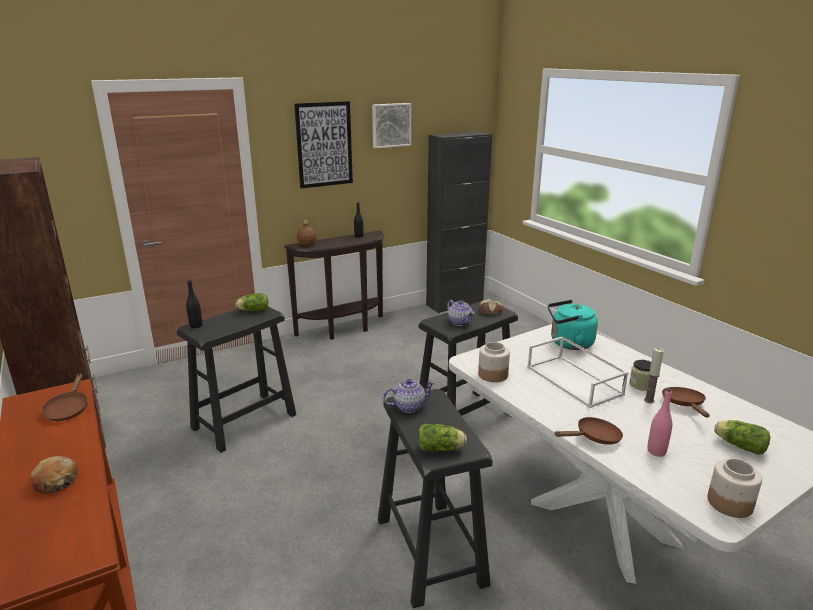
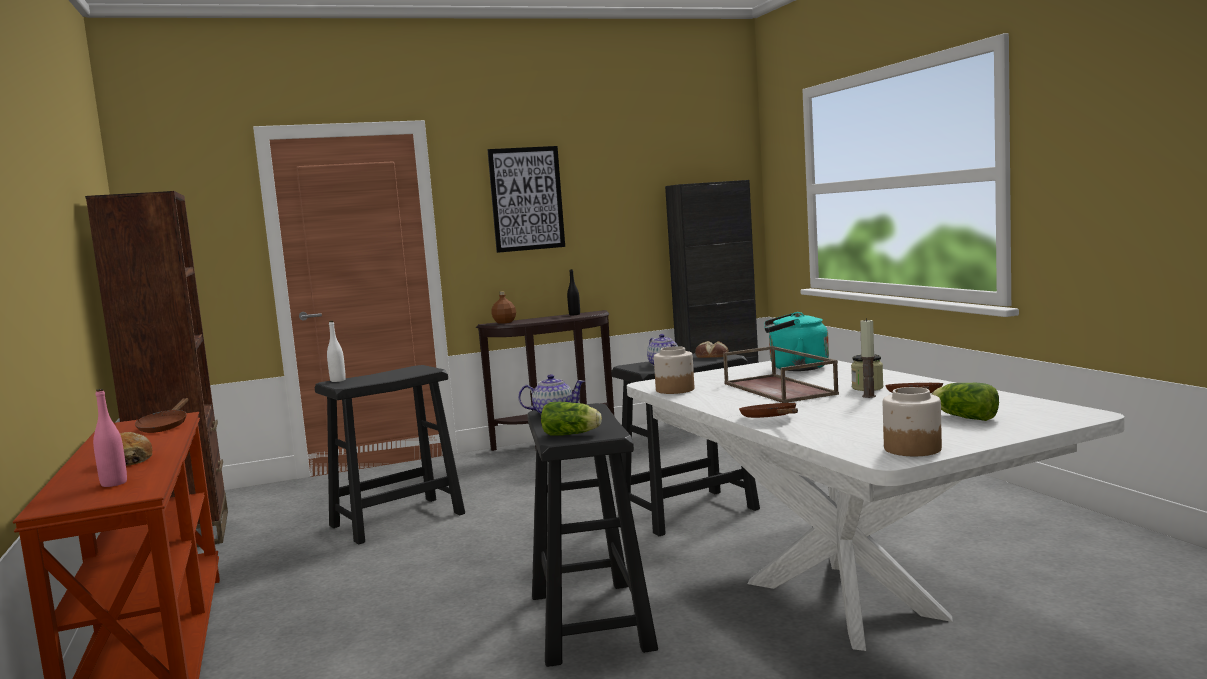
camera: 10 degrees right, 15 degrees down
black bottle [186,280,202,328] -> white bottle [327,321,346,382]
lettuce [236,293,268,311] -> none
picture [372,103,411,148] -> none
white tray [527,336,629,408] -> brown tray [723,346,839,403]
brown frying pan [554,417,623,445] -> brown frying pan turned 90 degrees counterclockwise [739,403,798,418]
pink bottle [647,388,672,457] -> pink bottle moved to [93,389,127,487]

